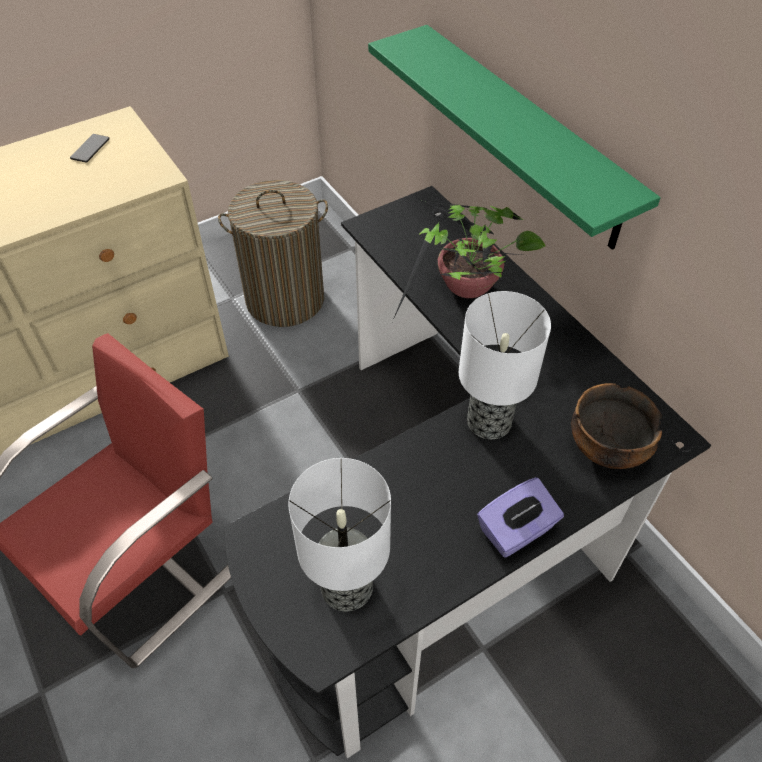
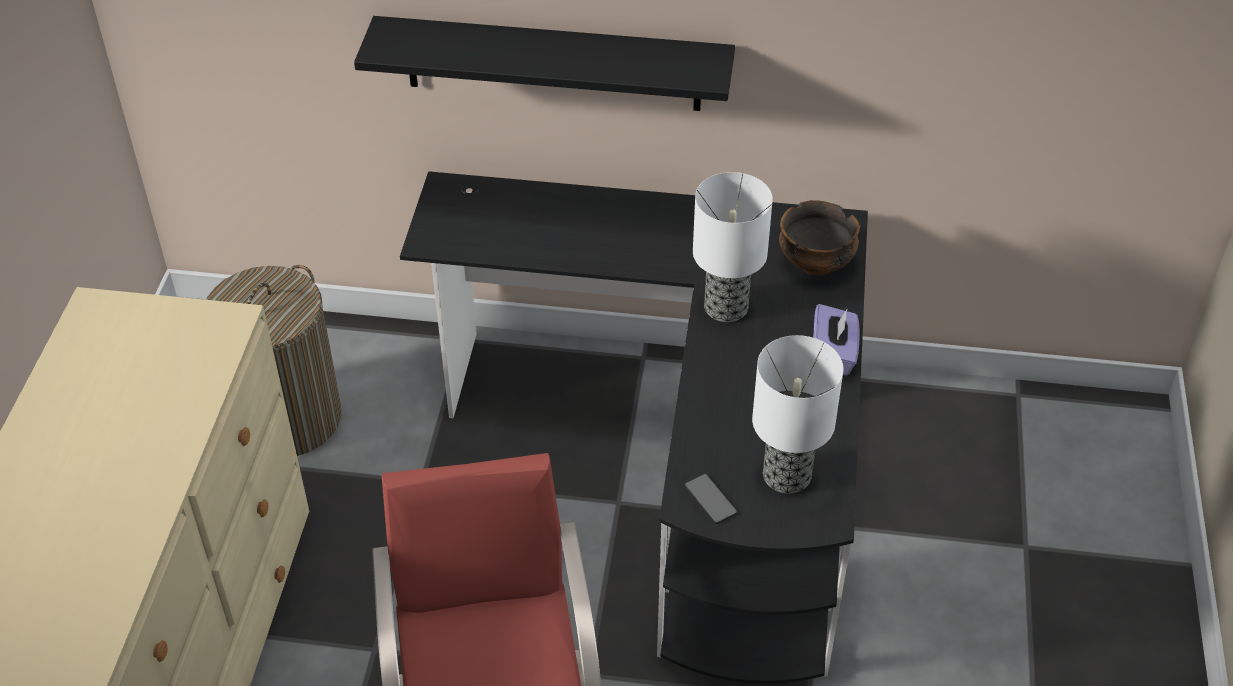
camera: 50 degrees left, 5 degrees down
phone [70,134,110,163] -> phone moved to [685,474,738,524]
green shelf [368,25,661,250] -> black shelf [354,16,735,111]
potted plant [392,197,546,322] -> none

